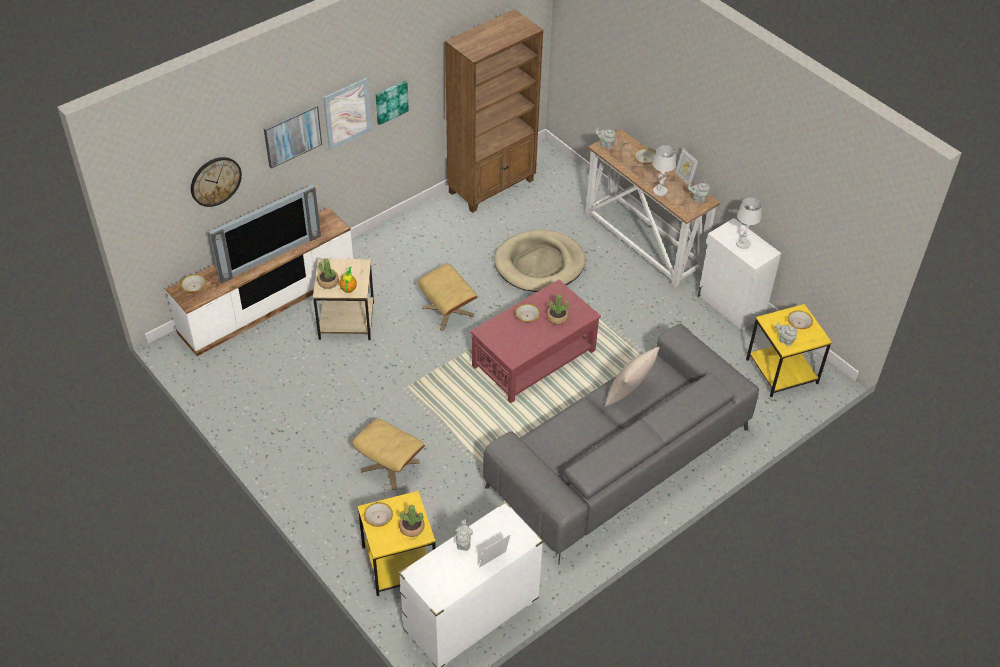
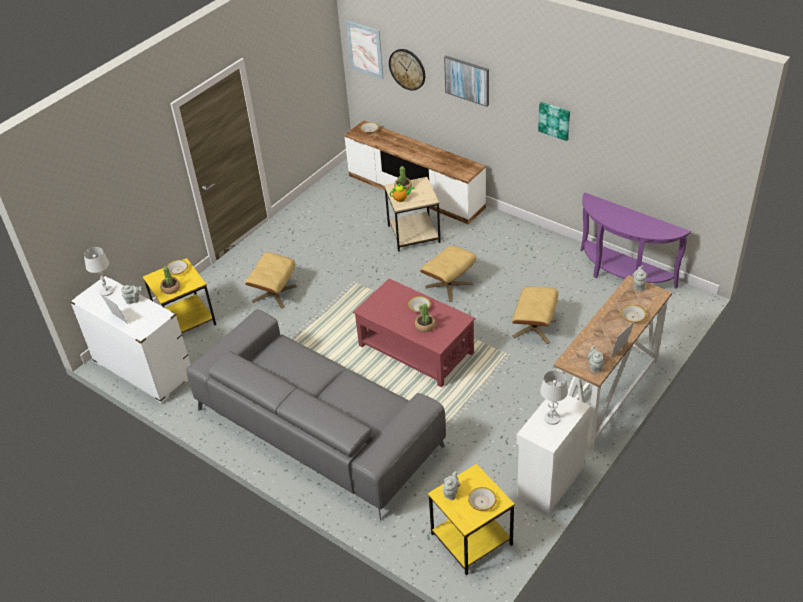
camera: 80 degrees right, 5 degrees down
television [209,185,321,284] -> none
picture [323,78,372,150] -> picture moved to [346,21,384,79]
brown bookcase [445,9,543,213] -> purple console table [580,193,691,289]
beige dog bed [494,230,586,292] -> beige ottoman [512,286,558,344]
beige pillow [605,347,659,407] -> none
white table lamp [652,145,676,196] -> white table lamp moved to [84,247,114,296]

